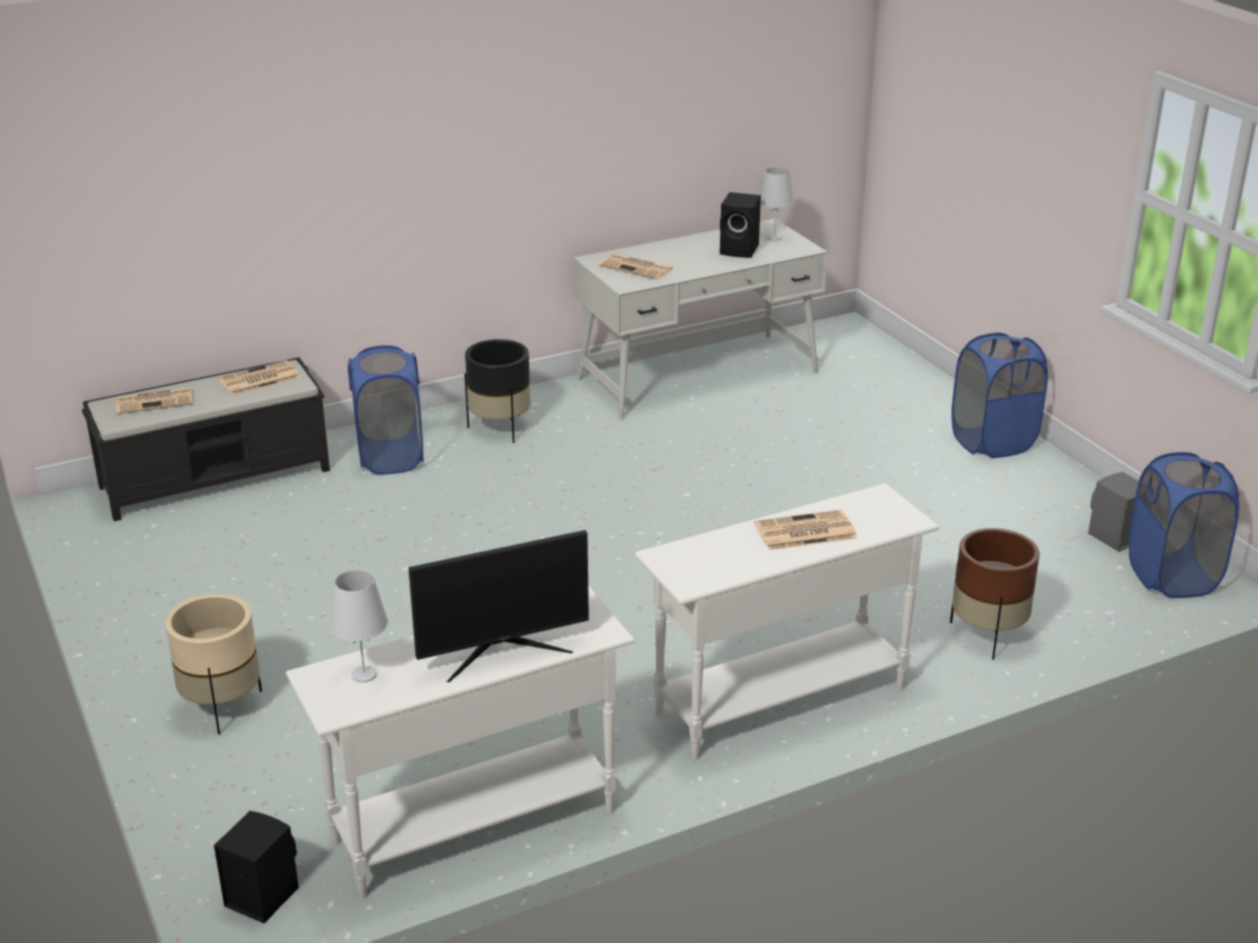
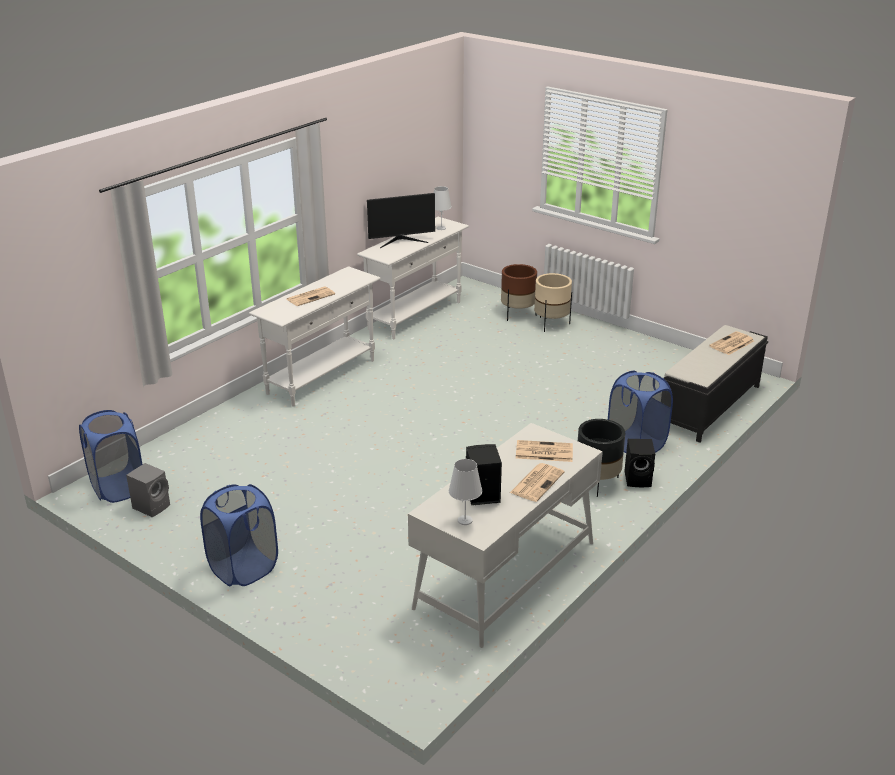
camera: 155 degrees right, 0 degrees up
black speaker [214,811,299,923] -> black speaker moved to [625,439,655,487]
newspaper [218,360,301,395] -> newspaper moved to [510,463,564,502]
monitor [408,530,589,682] -> monitor turned 150 degrees counterclockwise [367,193,435,248]
brown planter [950,528,1040,660] -> brown planter moved to [501,264,537,321]

